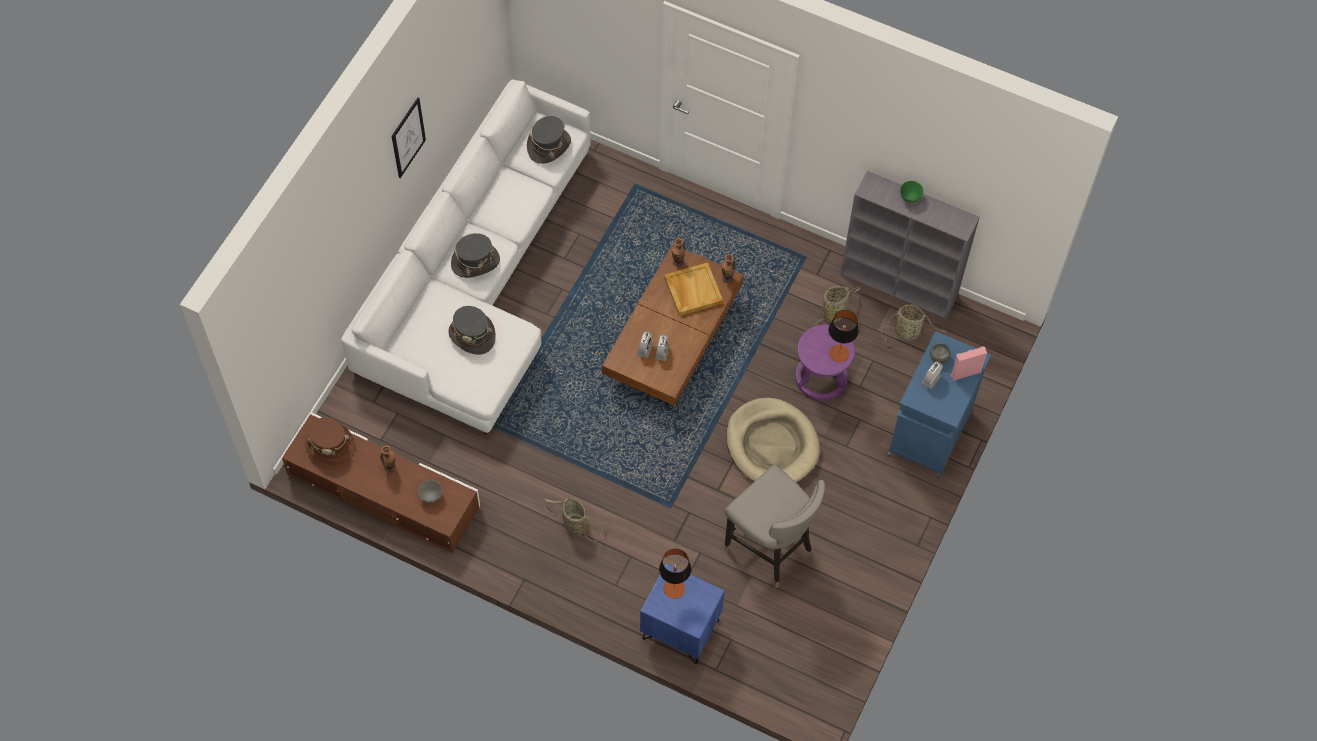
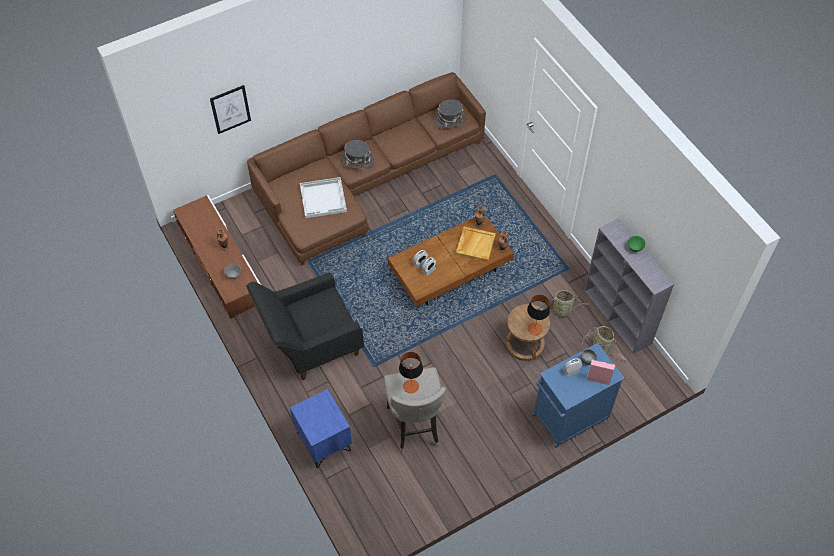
camera: 35 degrees right, 5 degrees down
brown hat [305,417,355,465] -> none
white sofa [341,79,591,435] -> brown sofa [247,72,486,265]
picture [392,97,426,178] -> picture moved to [210,85,251,134]
grey hat [448,306,496,355] -> white tray [300,177,347,218]
basket [543,498,604,541] -> black armchair [247,272,364,380]
table lamp [659,549,691,599] -> table lamp moved to [399,352,423,393]
beige dog bed [726,398,820,483] -> none
purple stool [795,325,855,401] -> brown stool [506,304,550,361]

